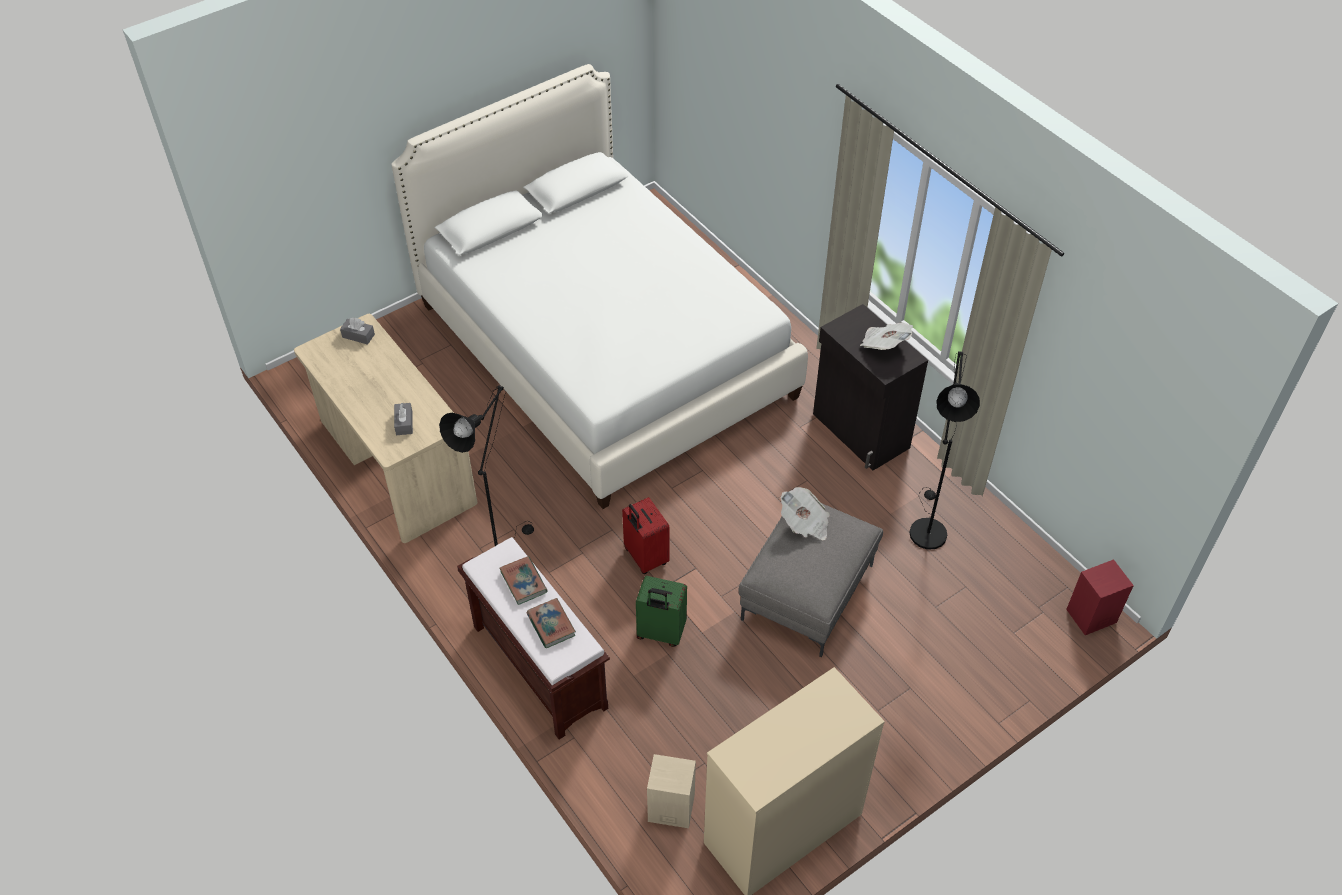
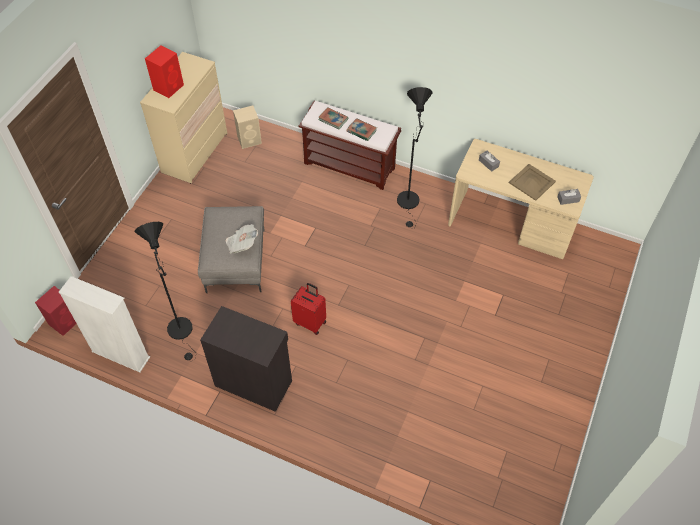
camera: 150 degrees right, 5 degrees up
white bed [391,64,808,509] -> none
red suitcase [622,497,670,574] -> red suitcase moved to [291,283,326,335]
green suitcase [636,576,687,647] -> none
newspaper [860,322,913,350] -> none
none -> white bookcase [59,276,150,372]
none -> red speaker [145,45,184,98]
none -> beige tray [509,164,556,201]

